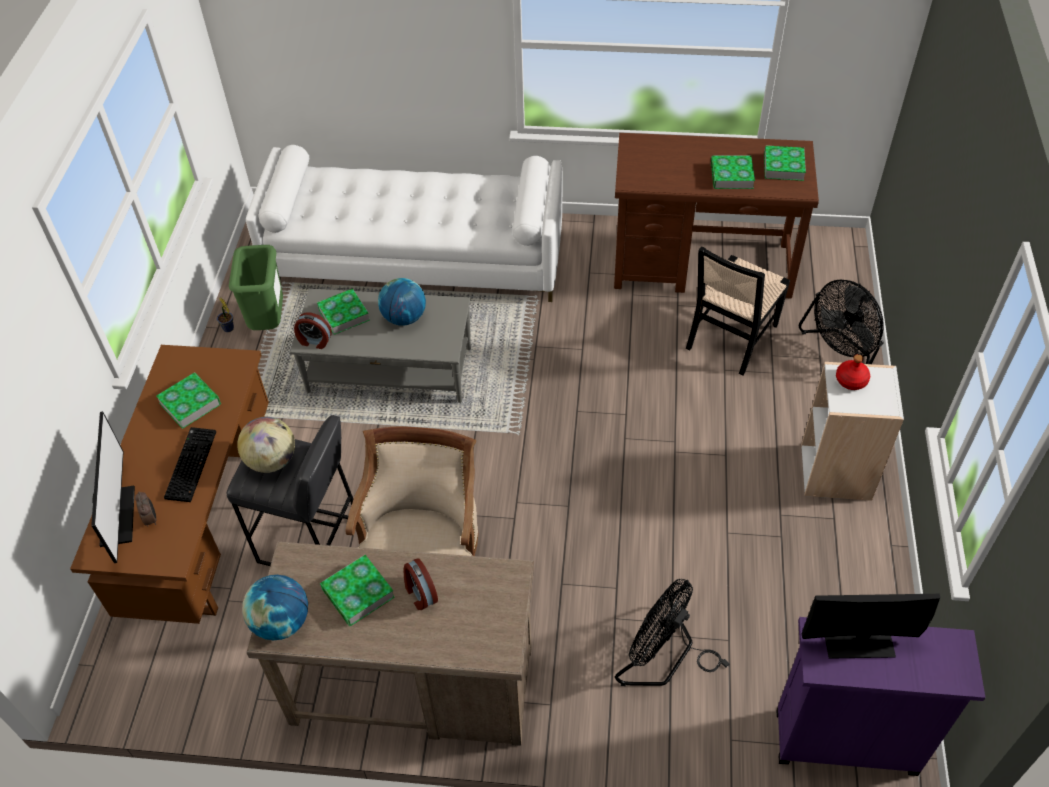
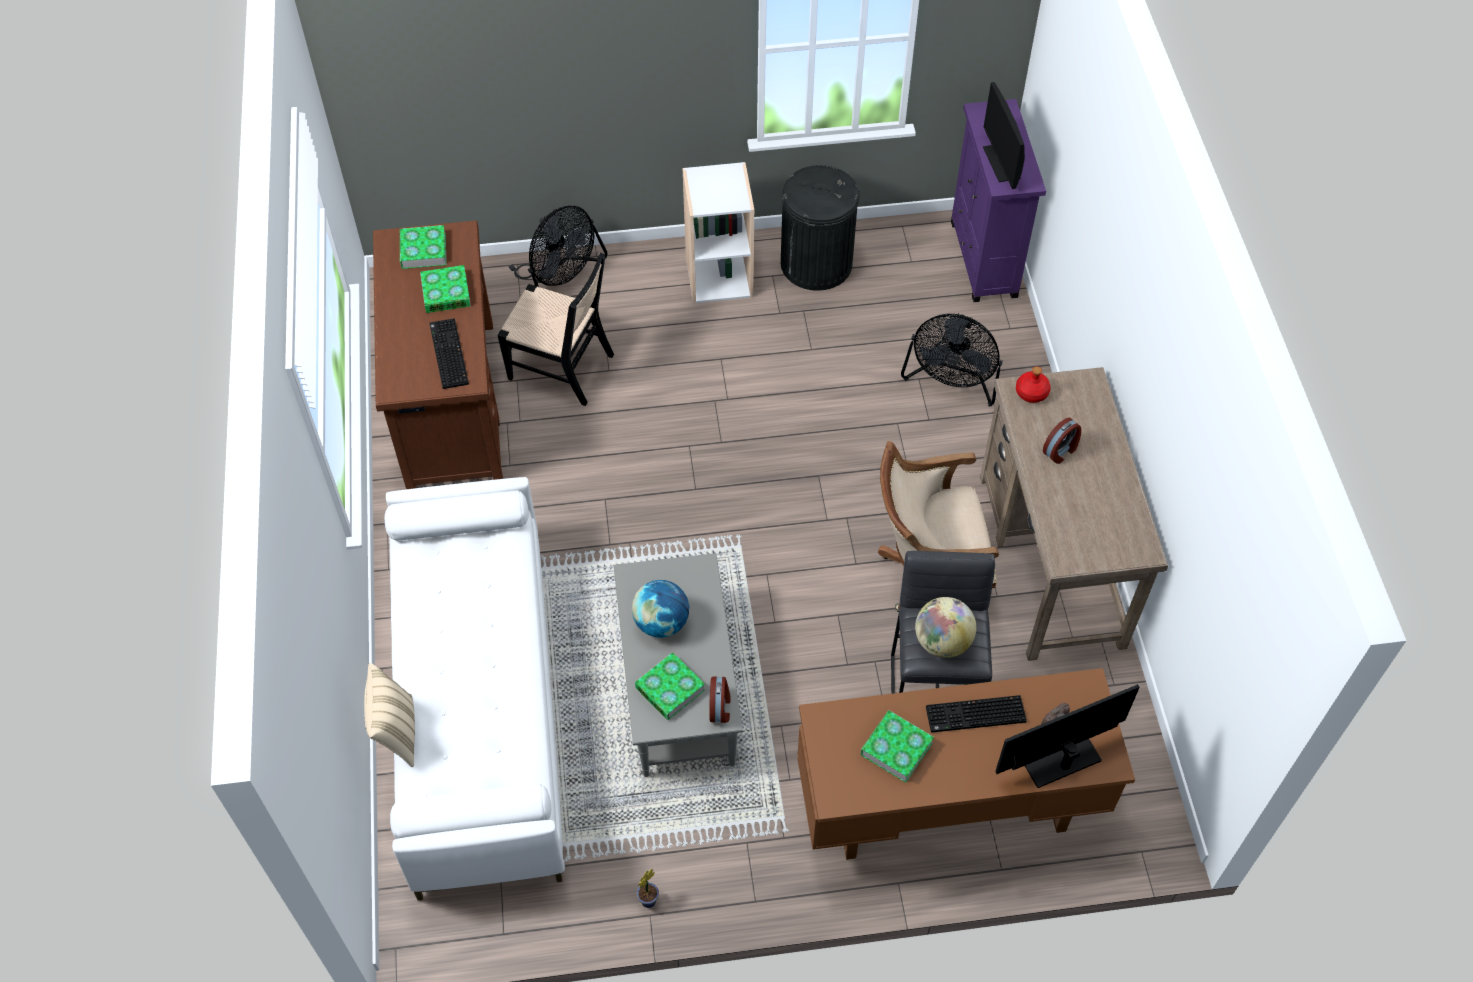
camera: 105 degrees left, 5 degrees up
green trash can [229,245,283,330] -> none
globe [242,575,308,640] -> none
book [320,555,394,627] -> none
red bottle [836,354,870,390] -> red bottle moved to [1016,366,1051,403]
none -> beige pillow [364,663,415,767]
none -> keyboard [429,318,469,389]
none -> black trash can [781,165,860,291]

